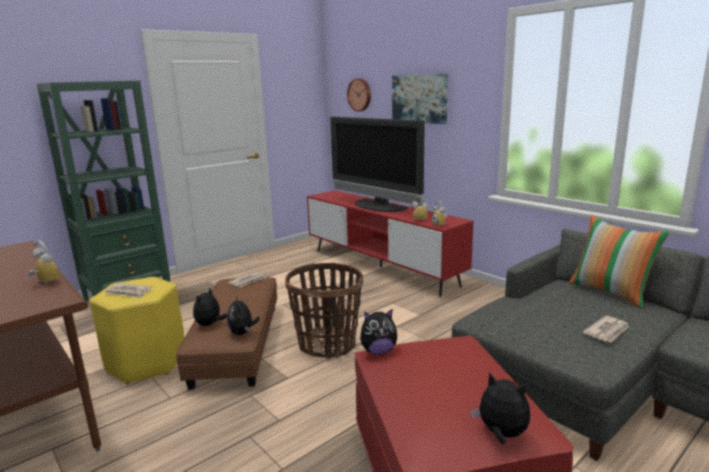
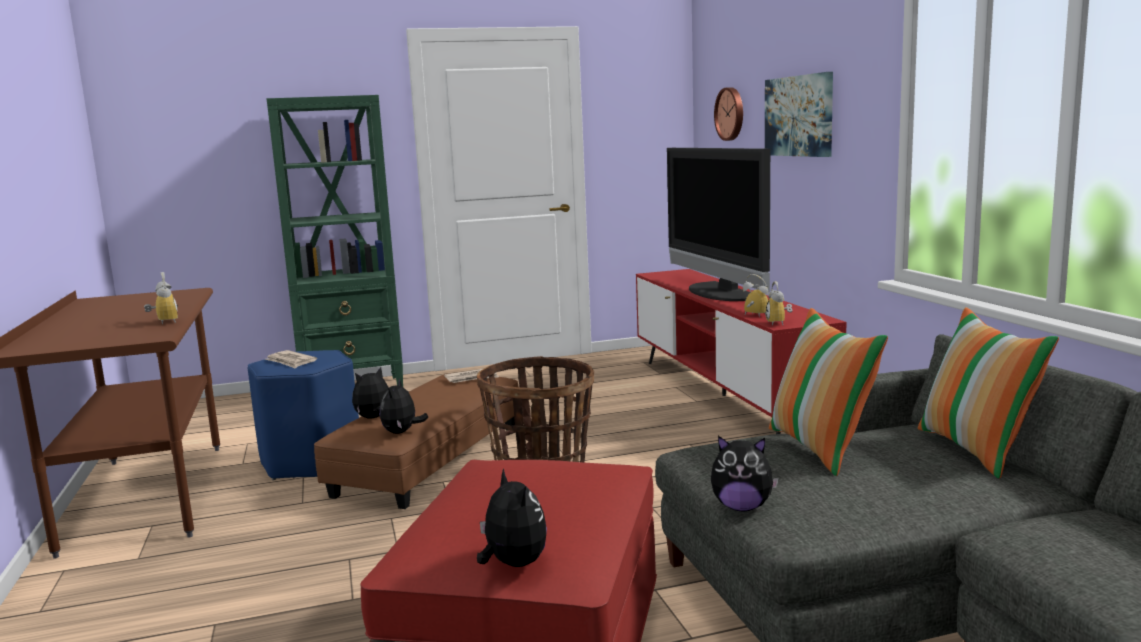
camera: 25 degrees right, 5 degrees down
yellow stool [90,277,184,384] -> blue stool [248,350,359,480]
plush toy [360,309,397,355] -> plush toy moved to [711,436,779,511]
newspaper [583,316,629,342] -> none
none -> pillow [769,308,888,476]

